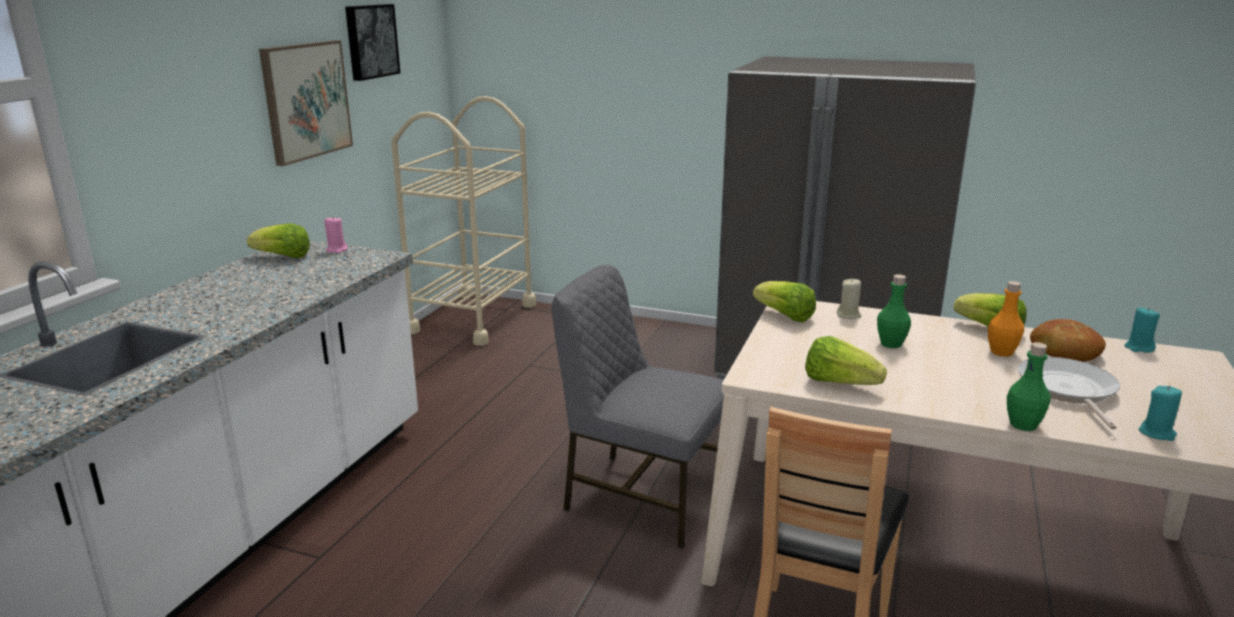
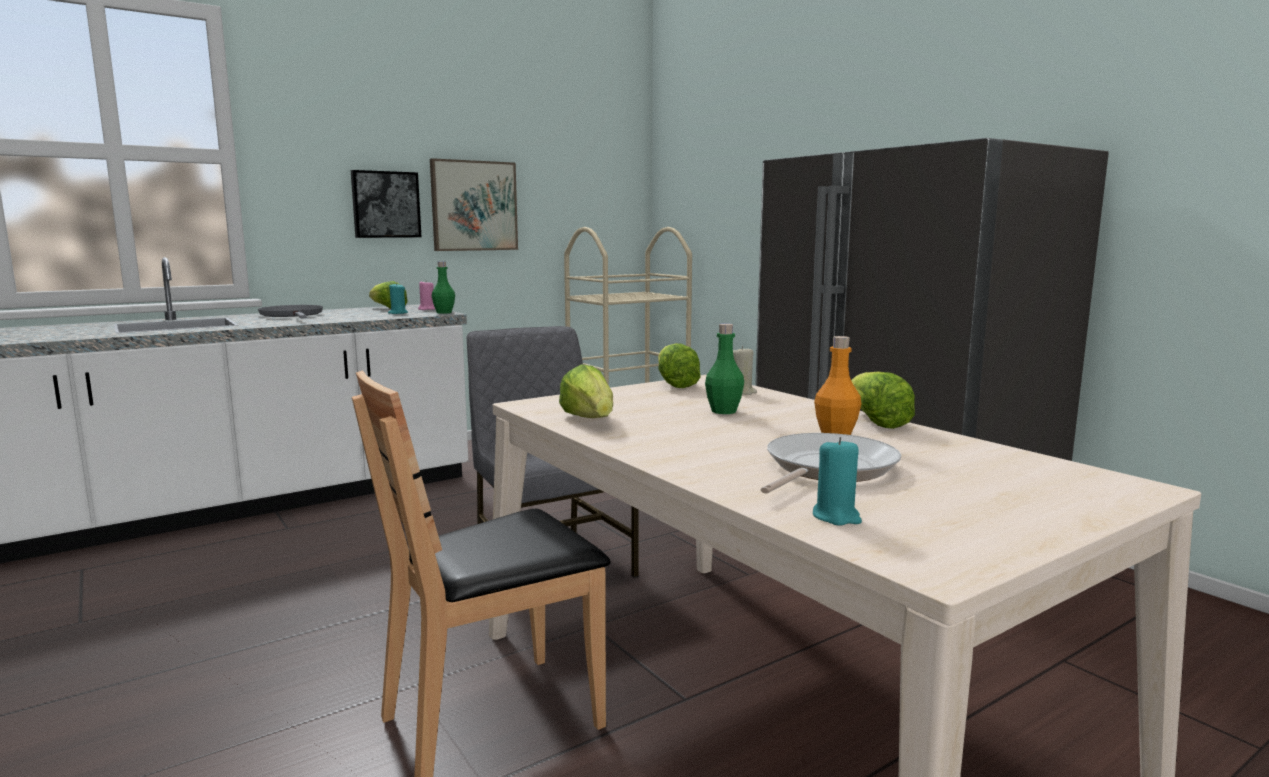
camera: 35 degrees right, 10 degrees down
picture [345,4,400,81] -> picture moved to [351,170,422,238]
green bottle [1007,342,1051,431] -> green bottle moved to [432,261,455,314]
bread [1030,319,1106,362] -> none
turquoise candle [1124,307,1160,353] -> turquoise candle moved to [388,283,408,314]
none -> grey frying pan [258,305,323,319]

